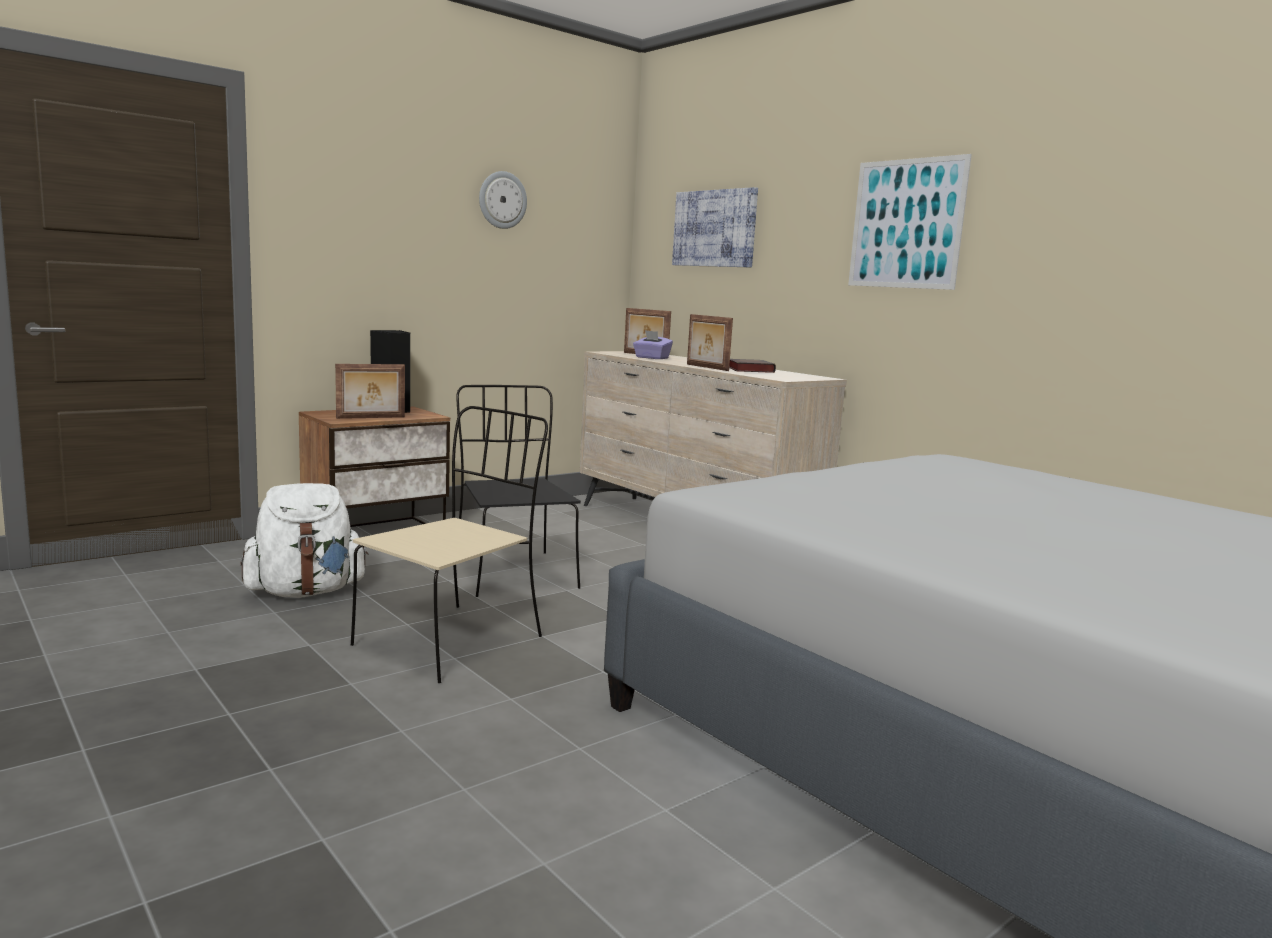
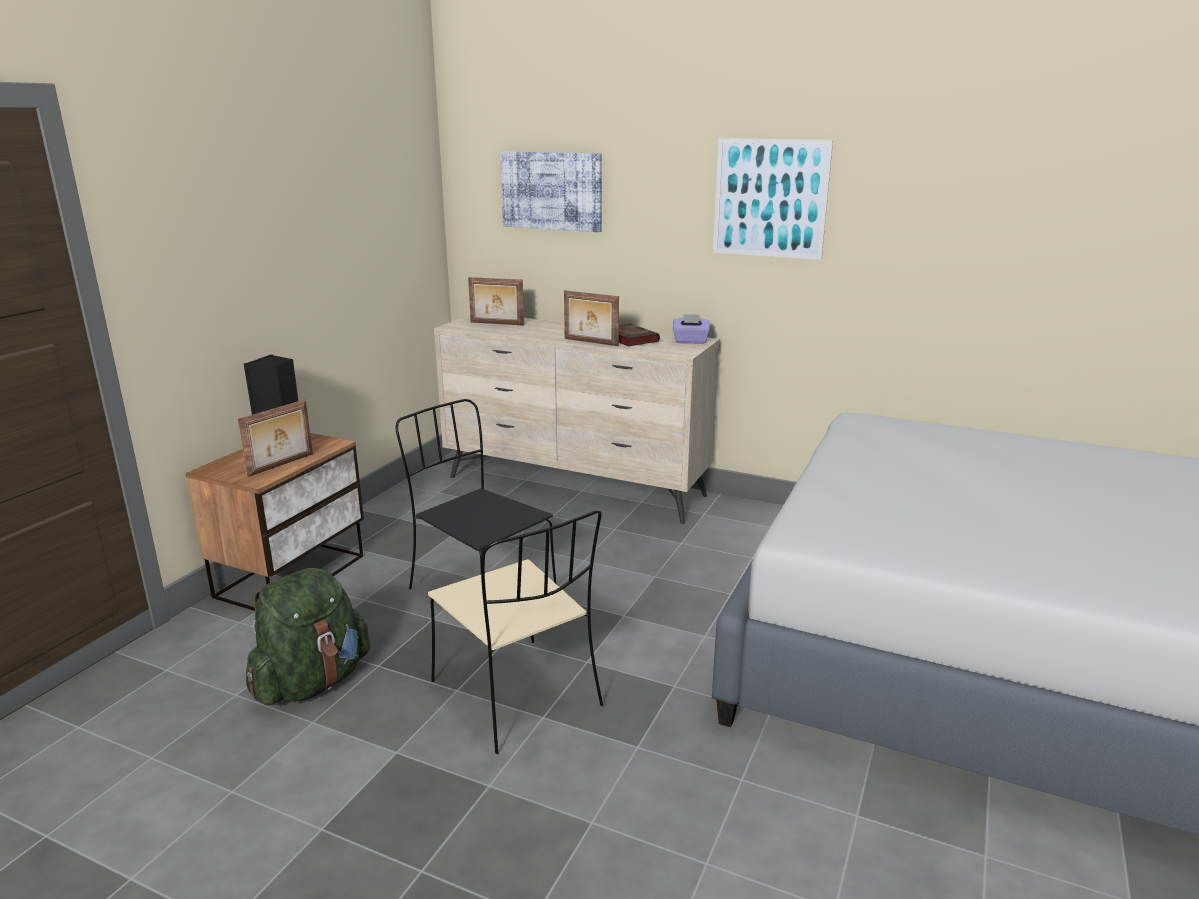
camera: 25 degrees left, 10 degrees up
white backpack [240,483,369,598] -> green backpack [246,568,370,705]
beige chair [351,406,548,683] -> beige chair turned 135 degrees clockwise [428,510,603,754]
wall clock [479,171,527,229] -> none
purple tissue box [633,330,673,359] -> purple tissue box moved to [673,314,710,344]

